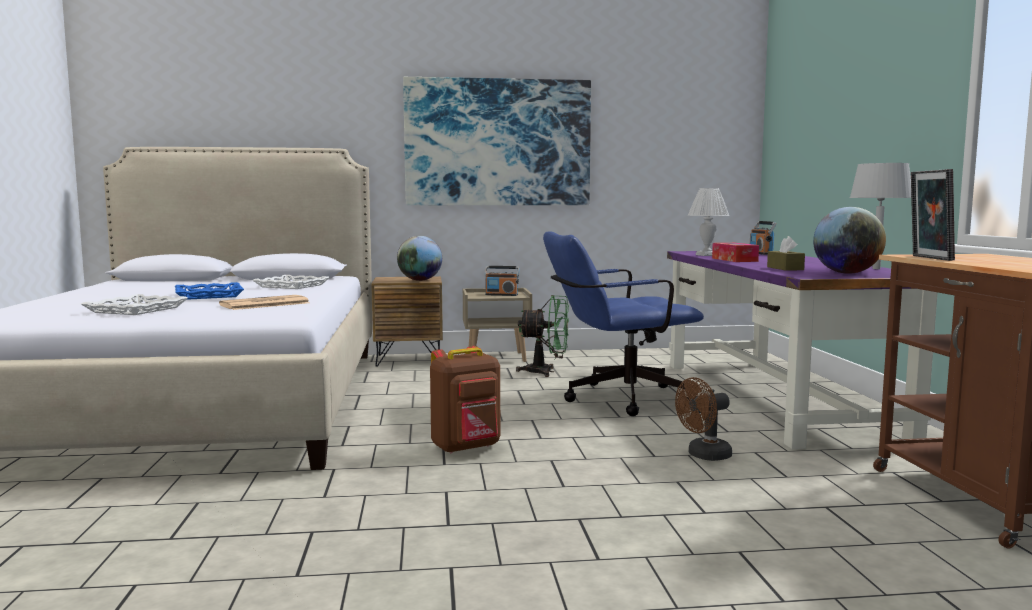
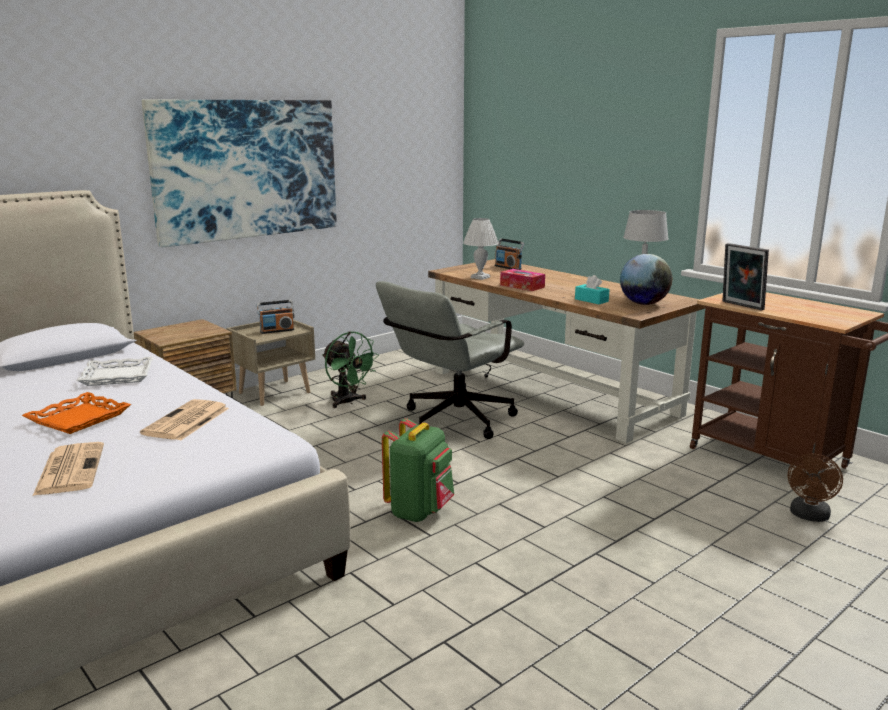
camera: 35 degrees left, 10 degrees up
white tray [81,294,188,315] -> newspaper [33,442,104,496]
blue tray [175,282,244,300] -> orange tray [22,392,131,434]
globe [397,236,442,281] -> none
brown backpack [430,346,500,454] -> green backpack [382,418,454,522]
green fan [516,295,569,377] -> green fan turned 75 degrees clockwise [322,331,379,408]
blue office chair [543,231,704,416] -> grey office chair [376,281,524,439]
purple desk [667,251,938,449] -> brown desk [428,259,706,443]
brown fan [675,377,732,461] -> brown fan moved to [788,454,843,522]
brown tissue box [767,236,805,271] -> turquoise tissue box [575,275,609,304]

